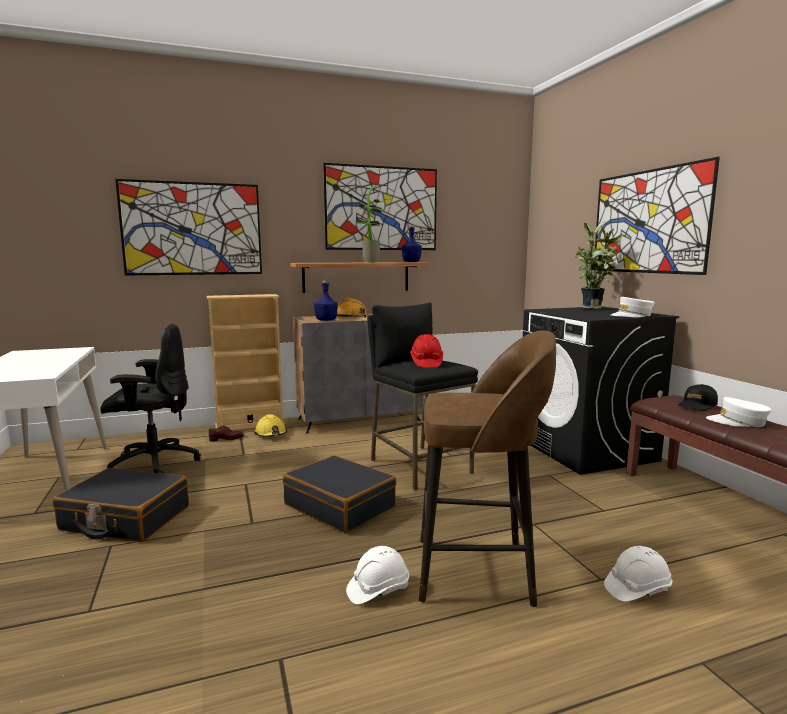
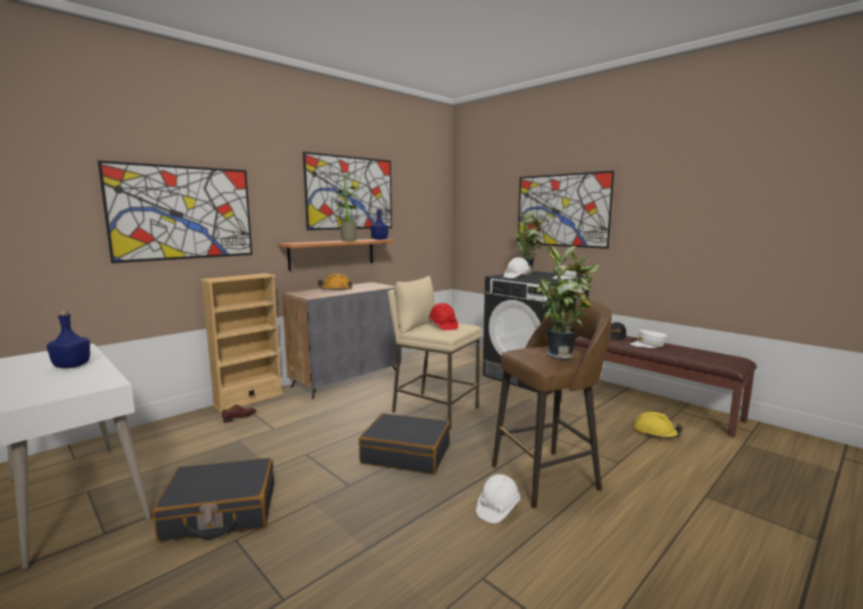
camera: 25 degrees left, 0 degrees up
black office chair [100,324,201,474] -> none
yellow hard hat [254,414,287,437] -> yellow hard hat moved to [633,412,683,439]
blue bottle [314,280,338,321] -> blue bottle moved to [47,310,90,368]
black stool [367,303,478,490] -> beige stool [388,276,482,430]
white hard hat [604,546,673,601] -> white hard hat moved to [504,257,530,278]
none -> potted plant [537,245,600,359]

